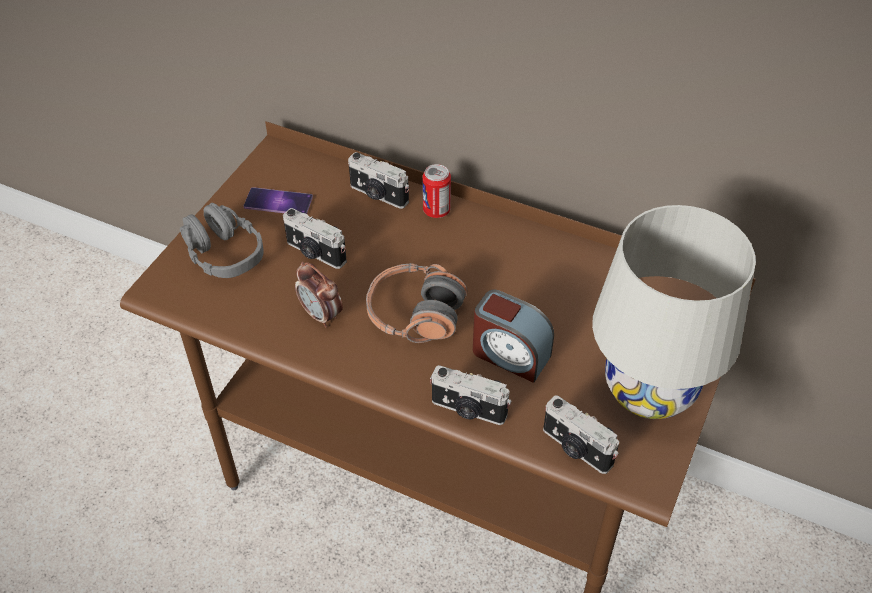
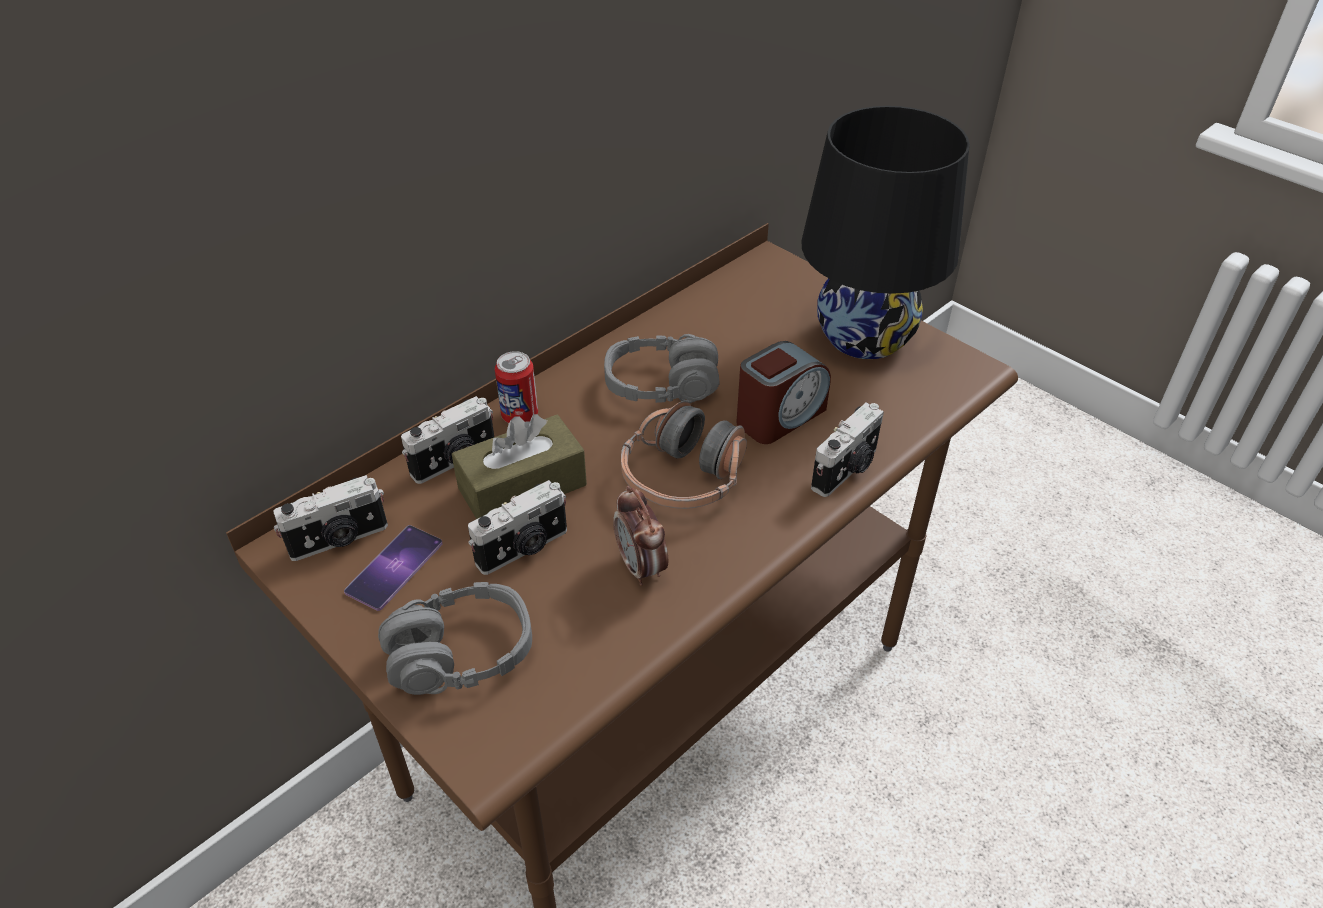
camera: 70 degrees left, 5 degrees down
alarm clock [295,262,343,328] -> alarm clock turned 90 degrees clockwise [613,486,668,586]
camera [543,395,619,474] -> camera moved to [273,475,388,561]
white table lamp [592,205,756,419] -> black table lamp [802,106,970,359]
none -> brown tissue box [452,414,587,519]
none -> grey headphones [604,334,720,403]

